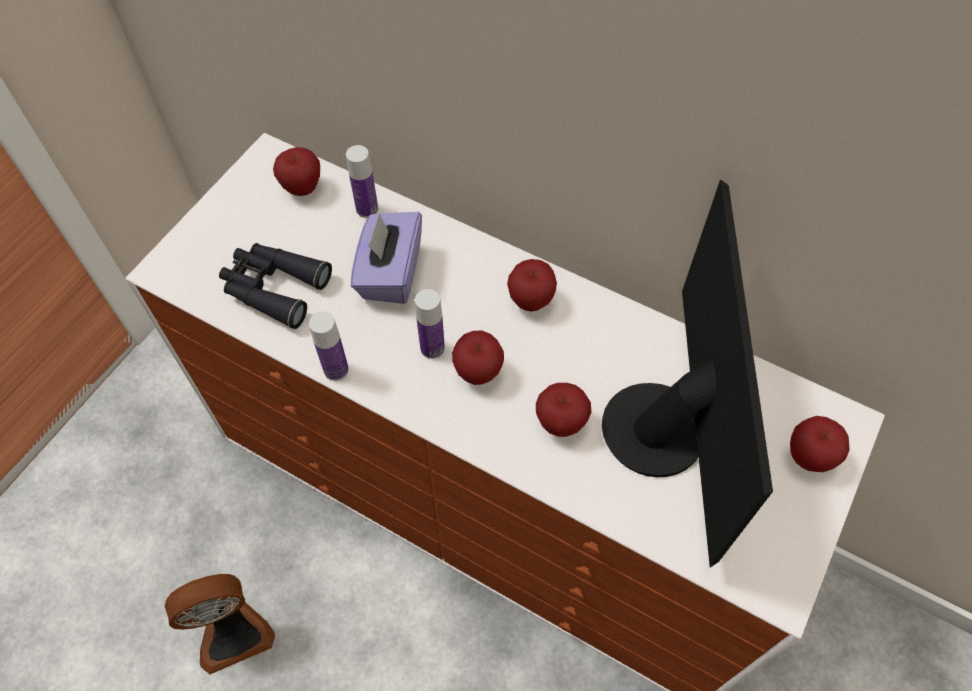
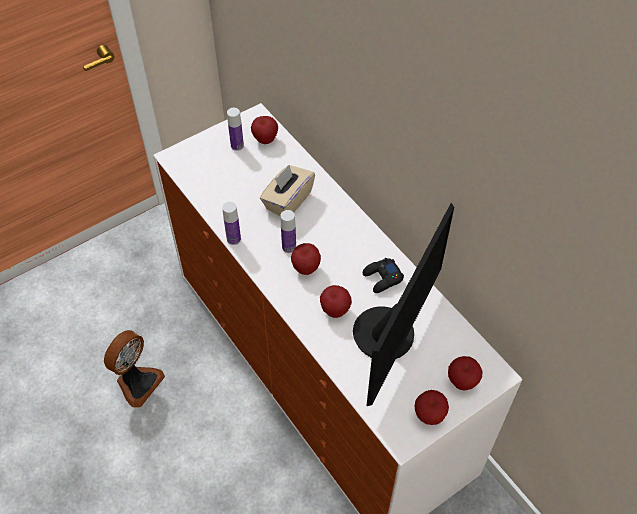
camera: 25 degrees right, 5 degrees down
fan [165,574,275,674] -> fan turned 60 degrees counterclockwise [104,330,165,407]
black binoculars [219,243,332,329] -> none
bottle [346,145,378,218] -> bottle moved to [227,108,244,151]
purple tissue box [351,212,422,304] -> beige tissue box [260,165,315,216]
apple [507,259,557,312] -> apple moved to [414,390,449,425]
none -> black game controller [363,258,404,293]

